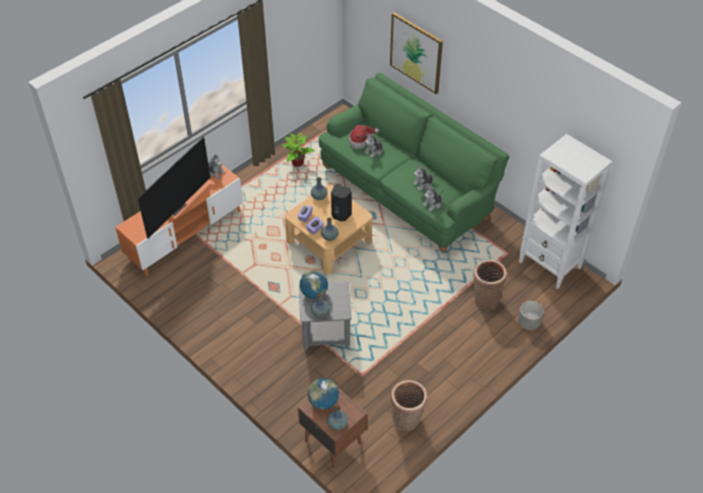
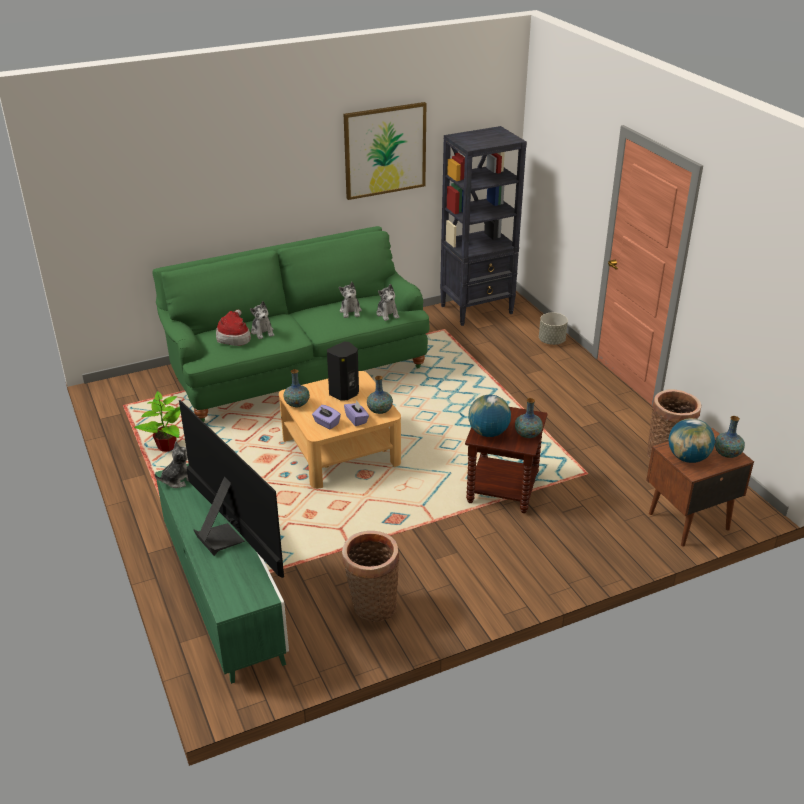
camera: 70 degrees left, 15 degrees down
orange tv stand [115,165,243,276] -> green tv stand [155,463,289,684]
grey side table [299,282,351,350] -> brown side table [465,407,548,513]
picture [390,12,443,94] -> picture moved to [344,102,426,200]
basket [473,259,506,311] -> basket moved to [342,531,400,622]
white bookcase [519,134,612,289] -> black bookcase [440,126,527,326]

